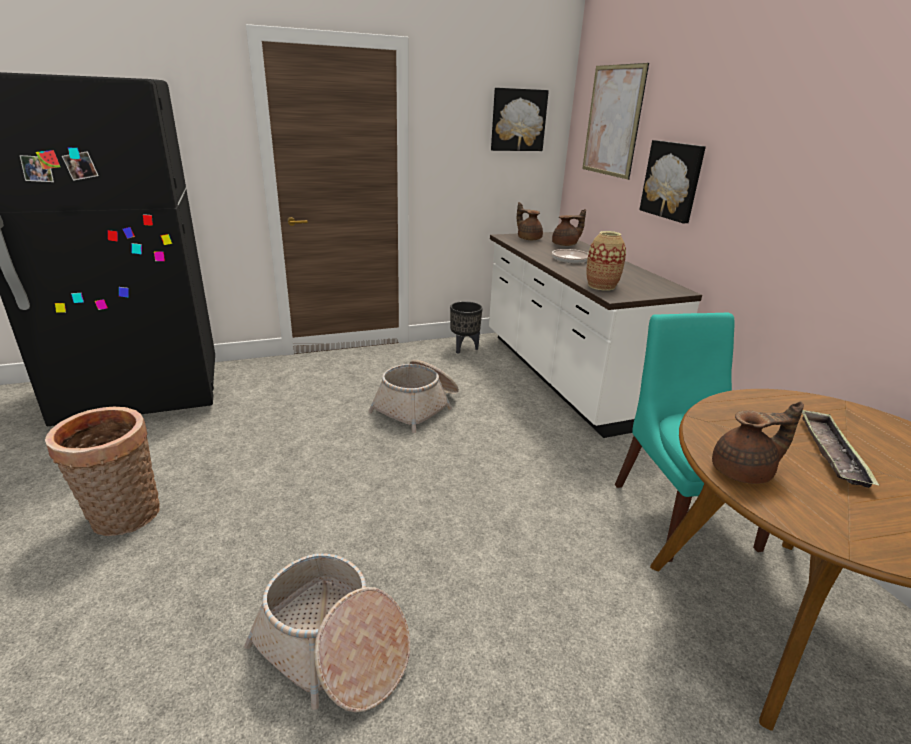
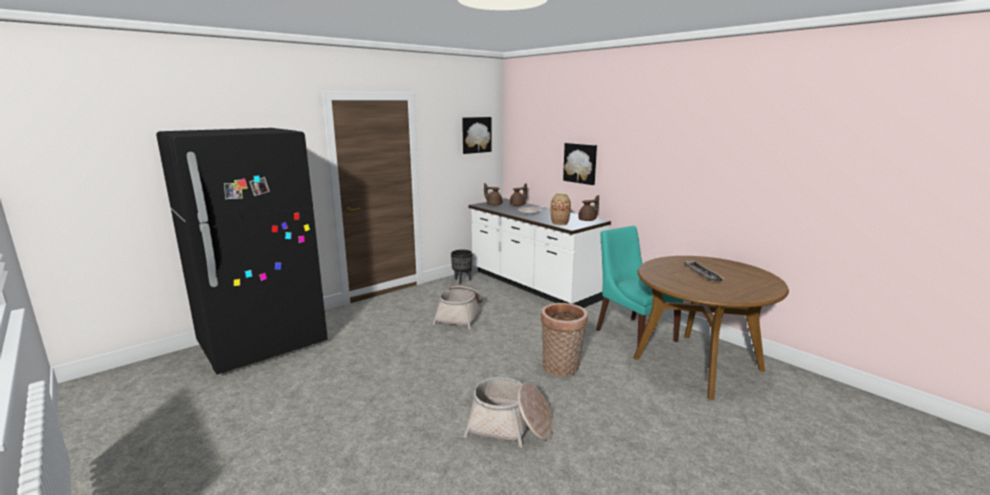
camera: 20 degrees left, 10 degrees down
basket [45,407,160,536] -> basket moved to [541,303,588,377]
picture [582,63,649,180] -> none
brown teapot [712,401,804,484] -> brown teapot moved to [578,195,599,221]

